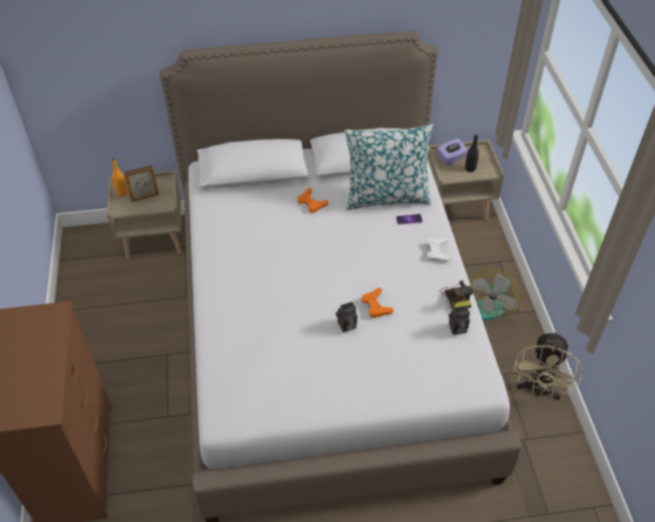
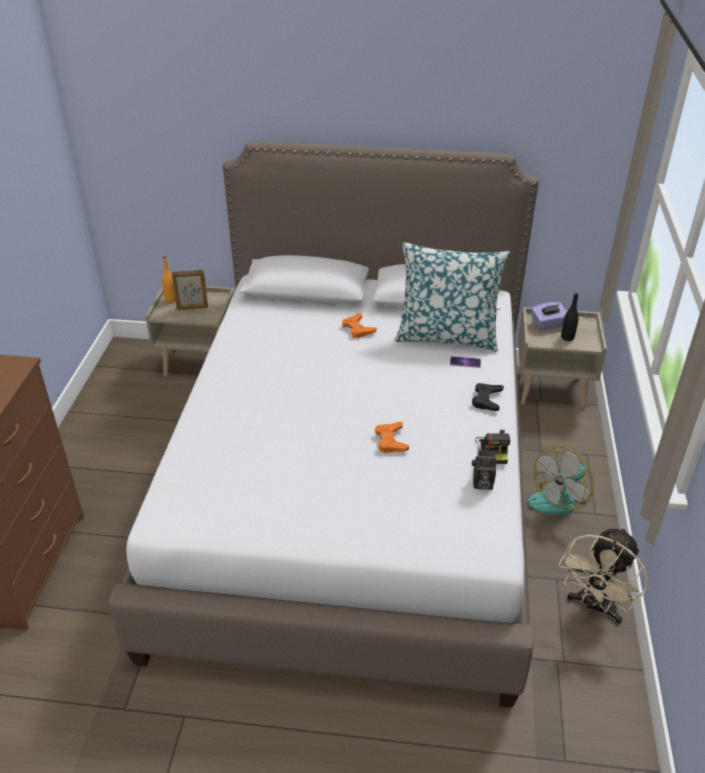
camera: 15 degrees right, 10 degrees down
camera [336,302,357,332] -> none
white game controller [426,237,451,262] -> black game controller [472,383,504,411]

